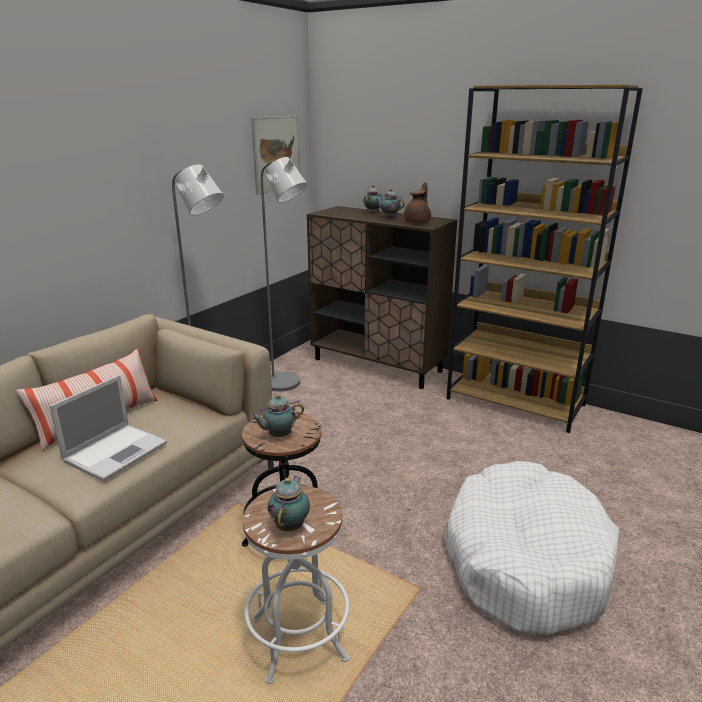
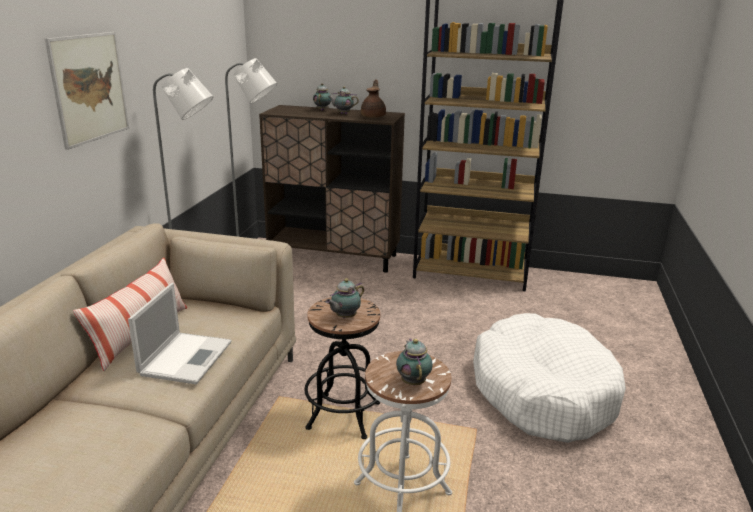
camera: 20 degrees left, 0 degrees up
picture [251,116,301,195] -> picture moved to [45,32,129,150]

